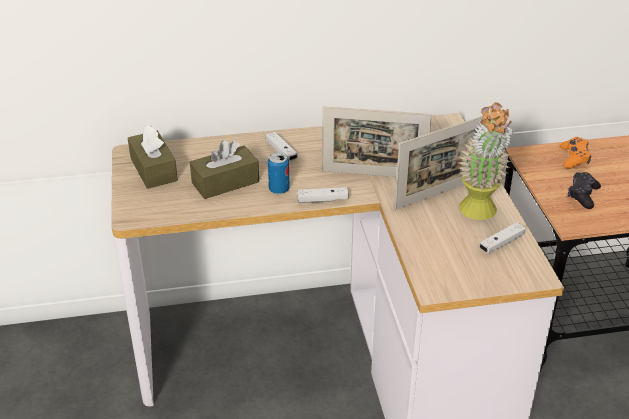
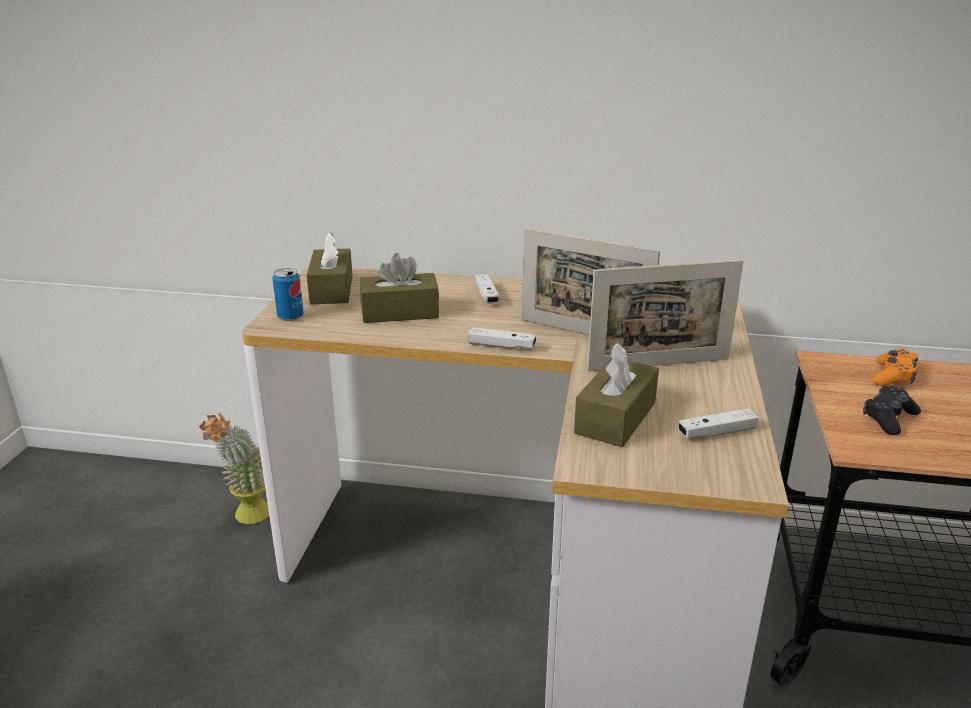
camera: 20 degrees right, 10 degrees down
can [268,152,290,194] -> can moved to [272,268,304,321]
potted plant [458,102,513,220] -> potted plant moved to [199,413,269,524]
none -> brown tissue box [574,343,659,447]

